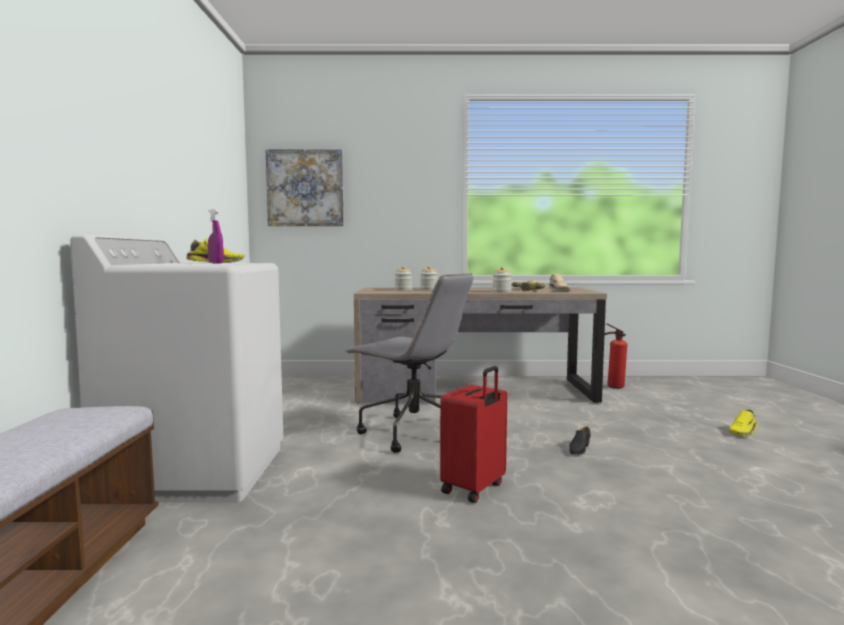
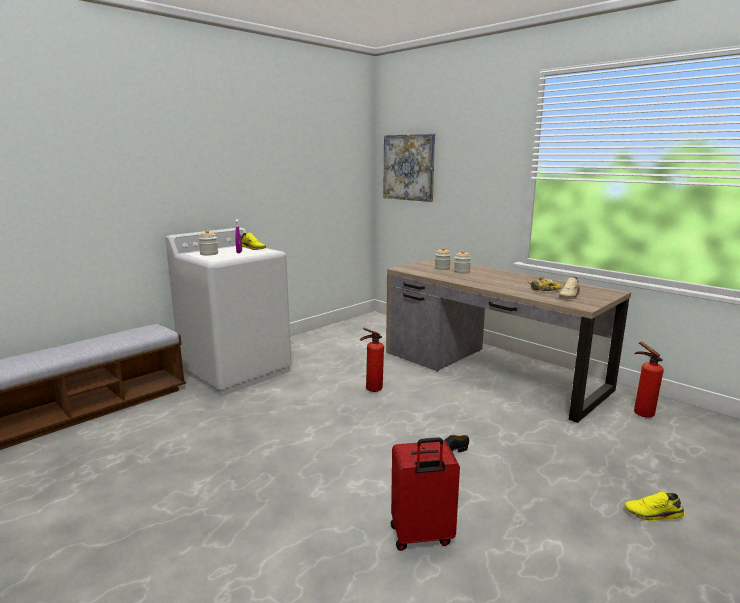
camera: 45 degrees right, 10 degrees up
grey office chair [345,273,473,453] -> fire extinguisher [360,327,384,392]
red suitcase [440,366,507,503] -> red suitcase moved to [391,437,460,551]
jar [492,267,511,293] -> jar moved to [198,230,218,255]

